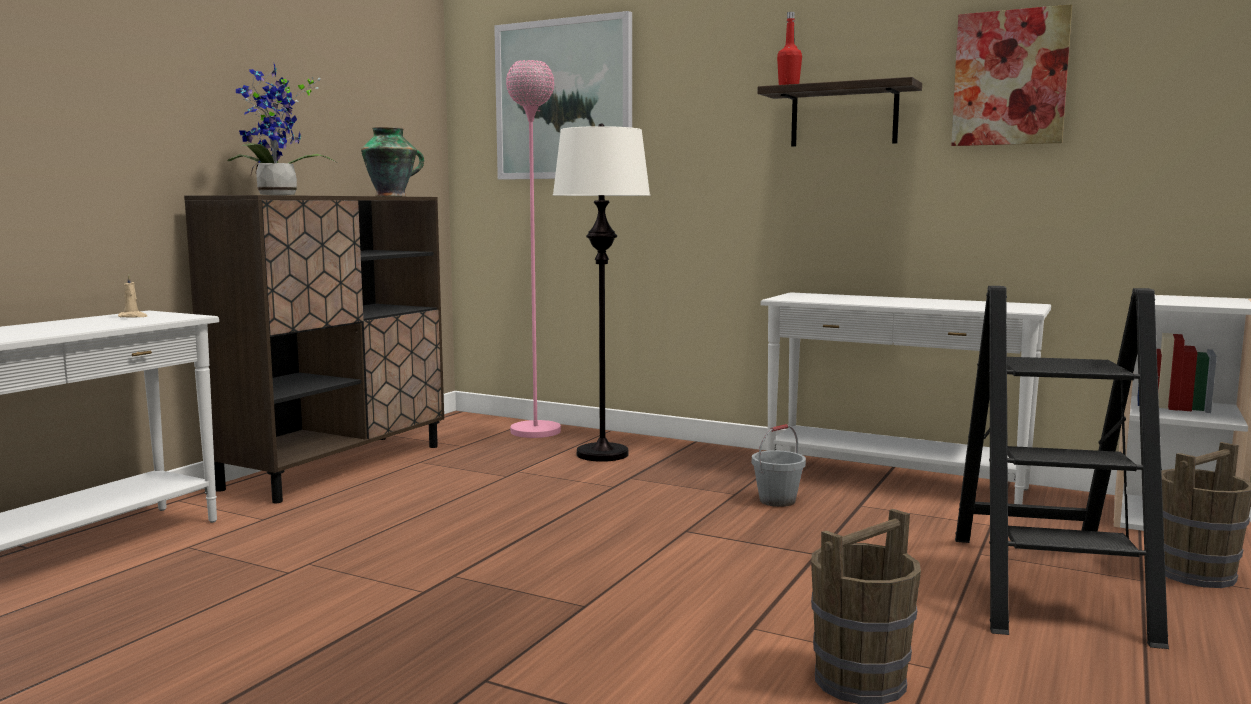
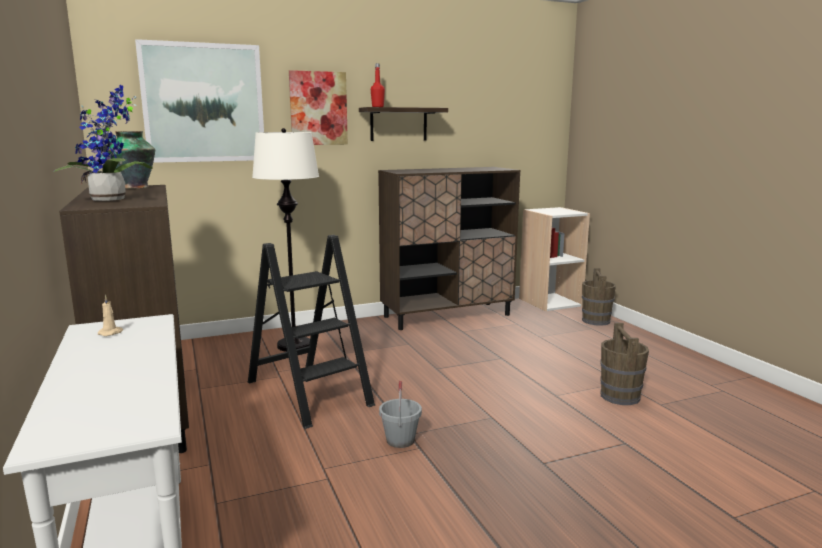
camera: 50 degrees left, 5 degrees up
pink floor lamp [506,60,561,438] -> none
grey bucket [752,424,806,507] -> grey bucket moved to [379,381,422,448]
white console table [760,292,1051,504] -> brown cabinet [378,167,520,330]
picture [951,4,1072,146] -> picture moved to [289,70,348,145]
black step ladder [955,286,1169,649] -> black step ladder moved to [248,235,375,429]

